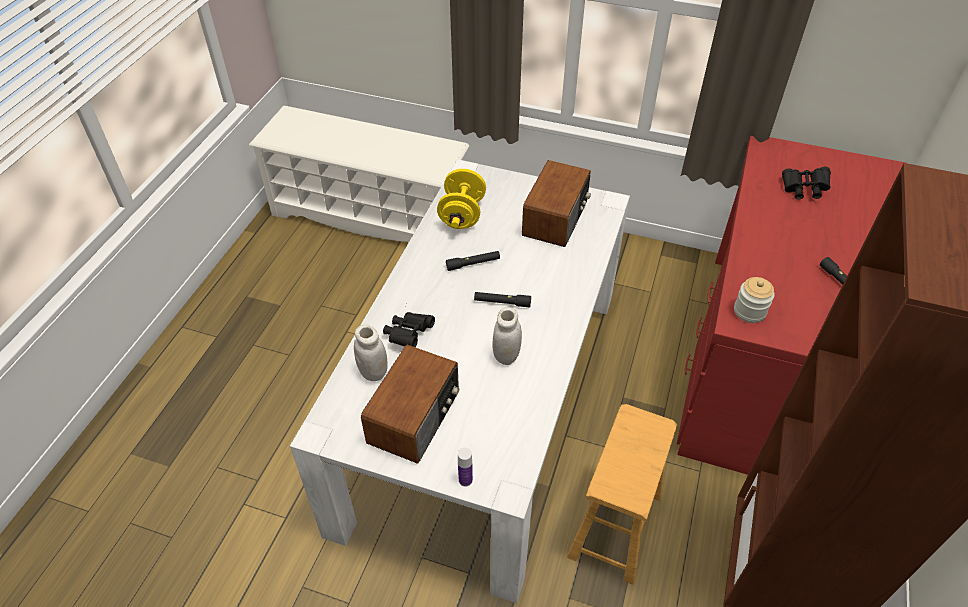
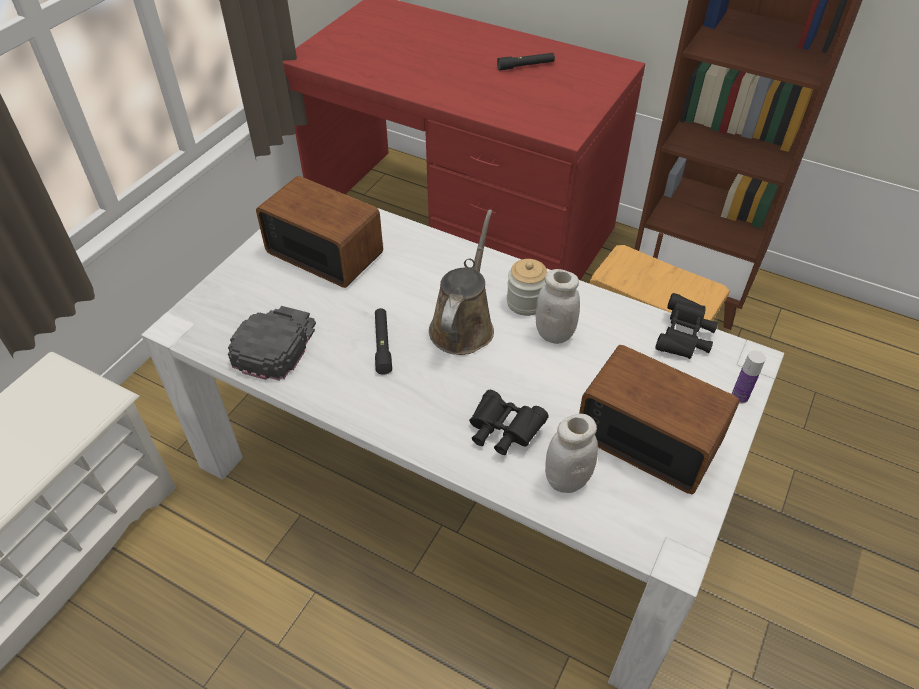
camera: 80 degrees left, 0 degrees up
yellow dumbbell [437,169,486,229] -> black cap [228,306,316,381]
black flashlight [474,292,531,308] -> brown watering can [429,210,494,355]
jar [734,277,775,323] -> jar moved to [507,259,548,316]
black binoculars [782,167,831,200] -> black binoculars moved to [655,293,718,359]

